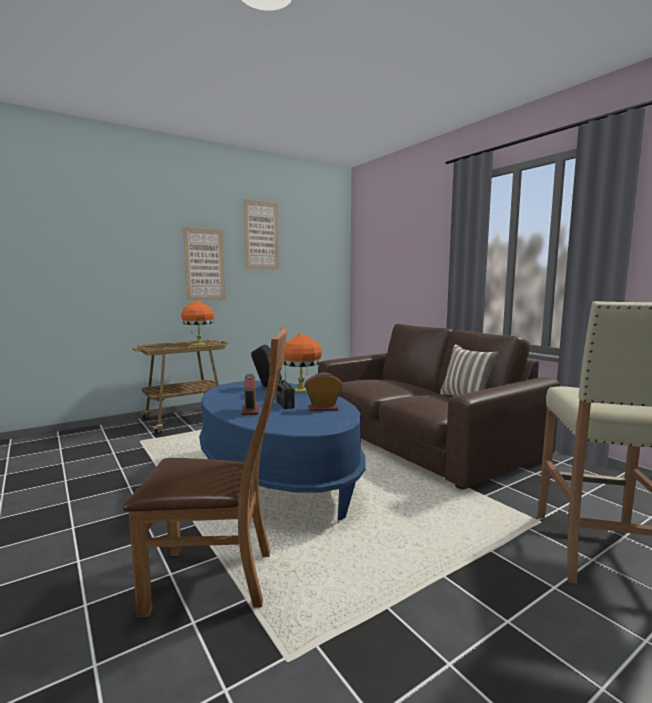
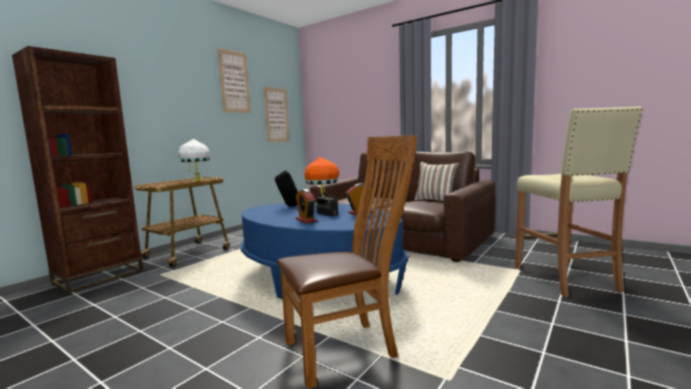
camera: 20 degrees left, 0 degrees up
orange table lamp [181,300,214,345] -> white table lamp [178,139,210,181]
picture [183,227,225,301] -> picture moved to [264,87,289,142]
none -> brown bookcase [12,46,143,293]

